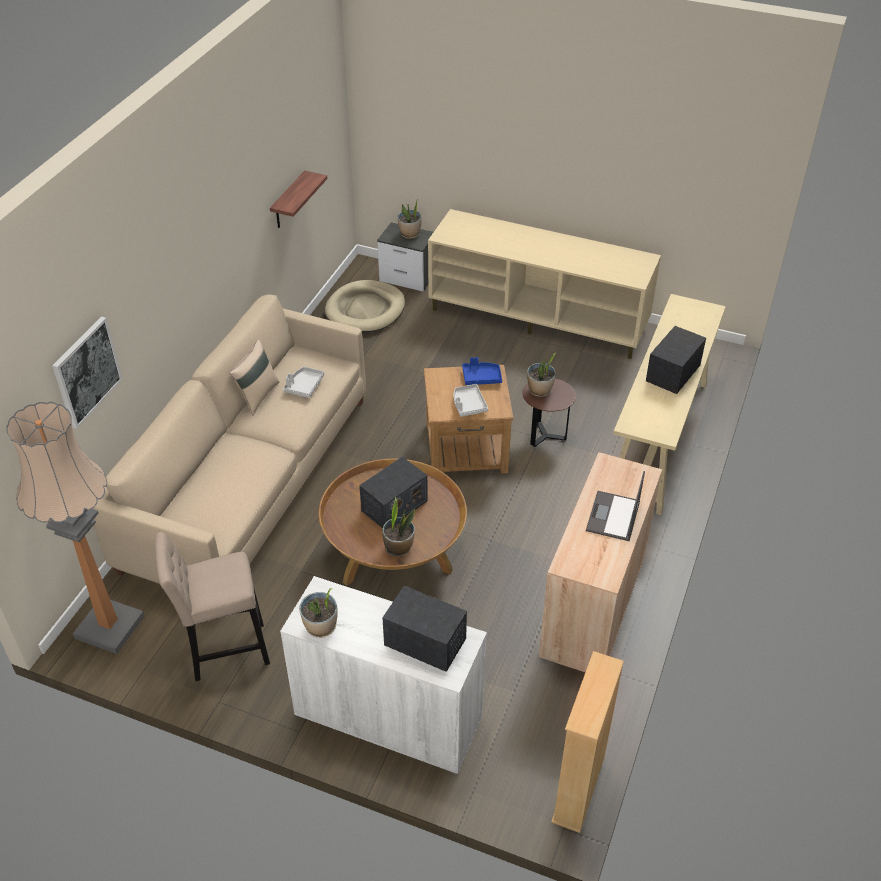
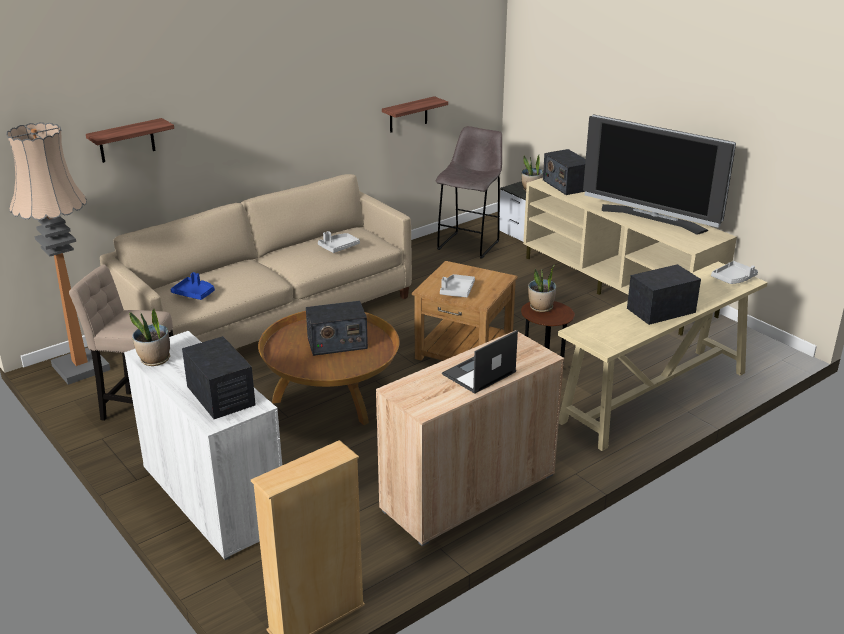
camera: 30 degrees right, 15 degrees down
picture [52,317,122,429] -> shelf [86,118,174,163]
beige pillow [229,339,279,415] -> none
beige dog bed [325,280,405,332] -> grey stool [436,126,502,259]
potted plant [382,497,415,557] -> none
blue tray [462,357,502,385] -> blue tray moved to [171,272,215,300]
none -> radio [543,149,586,195]
none -> television [583,114,736,234]
none -> grey tray [711,261,758,284]

